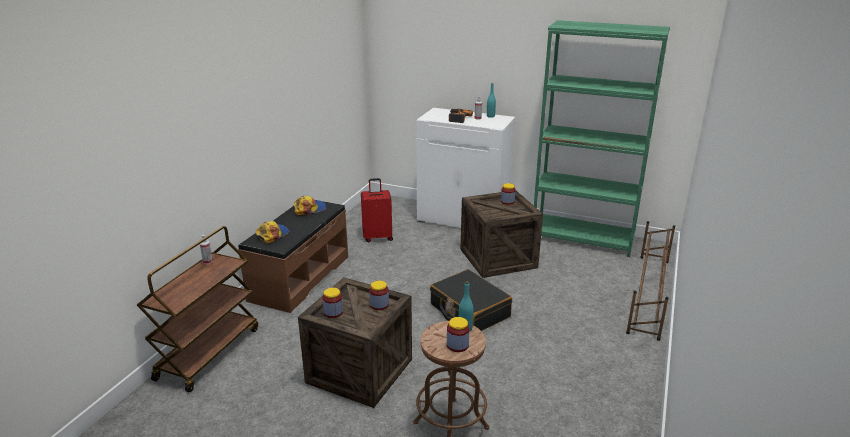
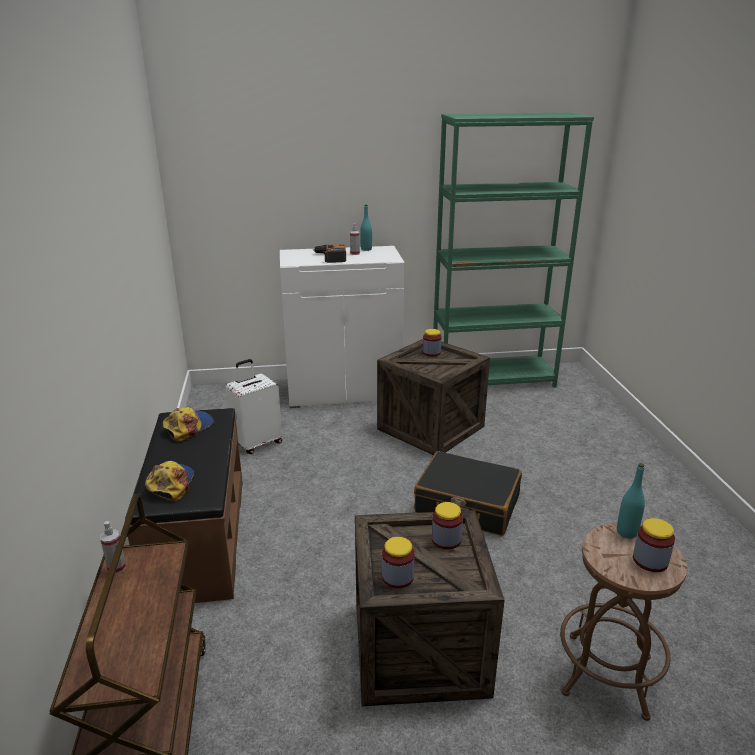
camera: 30 degrees left, 0 degrees up
red suitcase [361,178,393,242] -> white suitcase [226,359,282,454]
brown shoe rack [626,221,675,341] -> none

